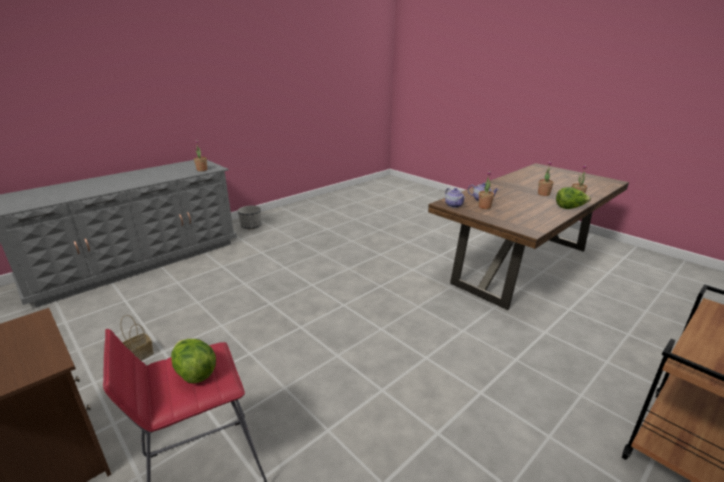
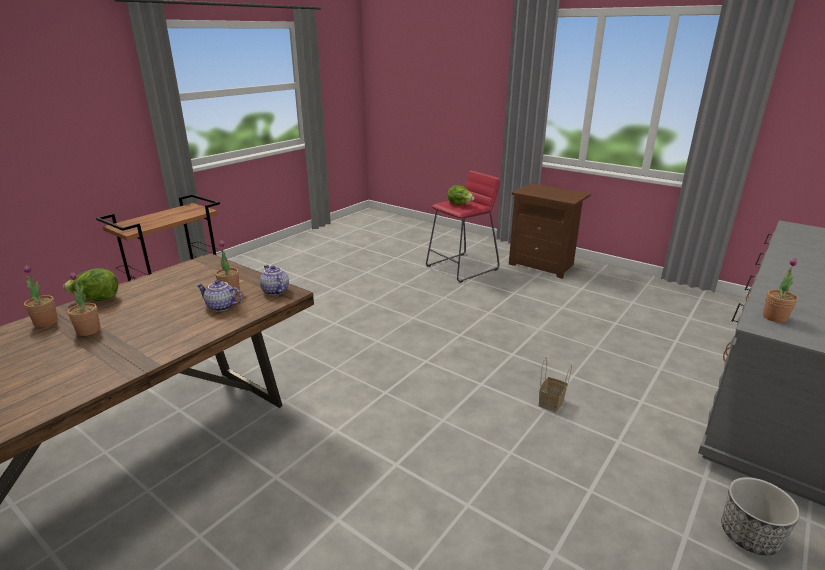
camera: 170 degrees right, 0 degrees up
basket [120,315,154,361] -> basket moved to [539,357,572,412]

